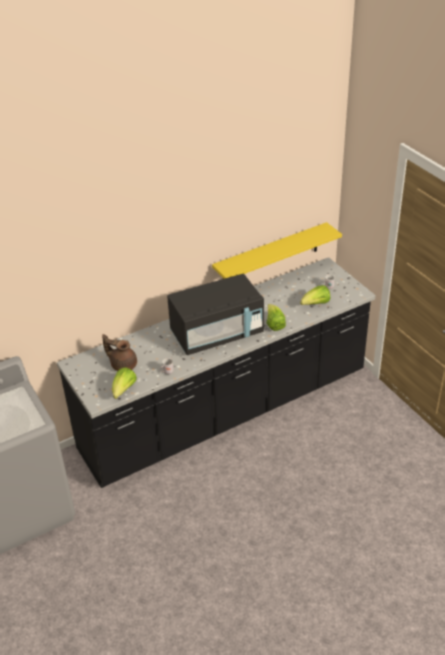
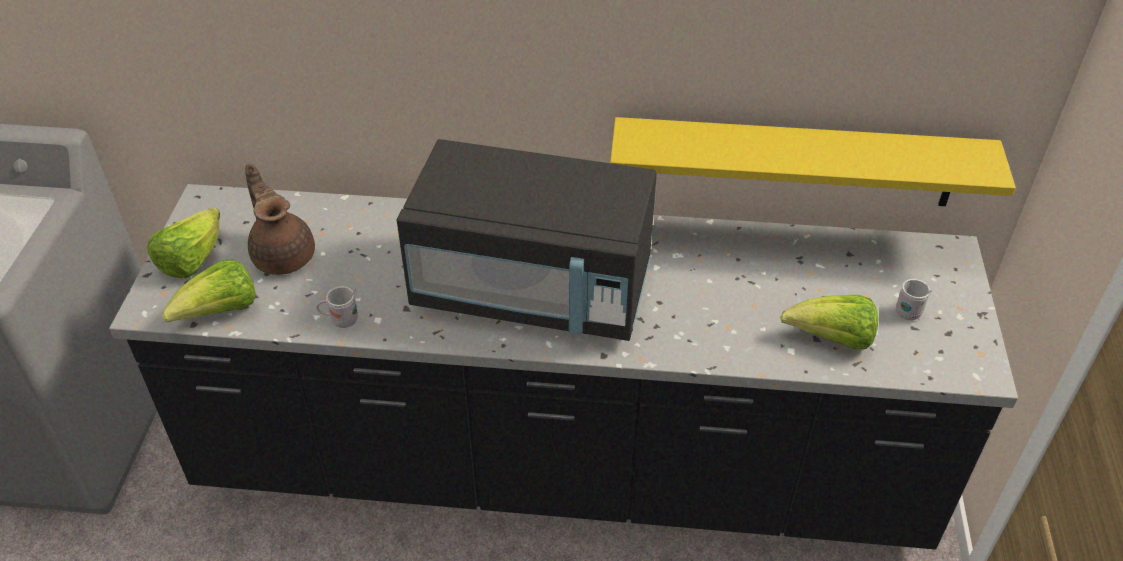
camera: 35 degrees right, 5 degrees up
lettuce [267,304,286,331] -> lettuce moved to [147,207,220,278]

